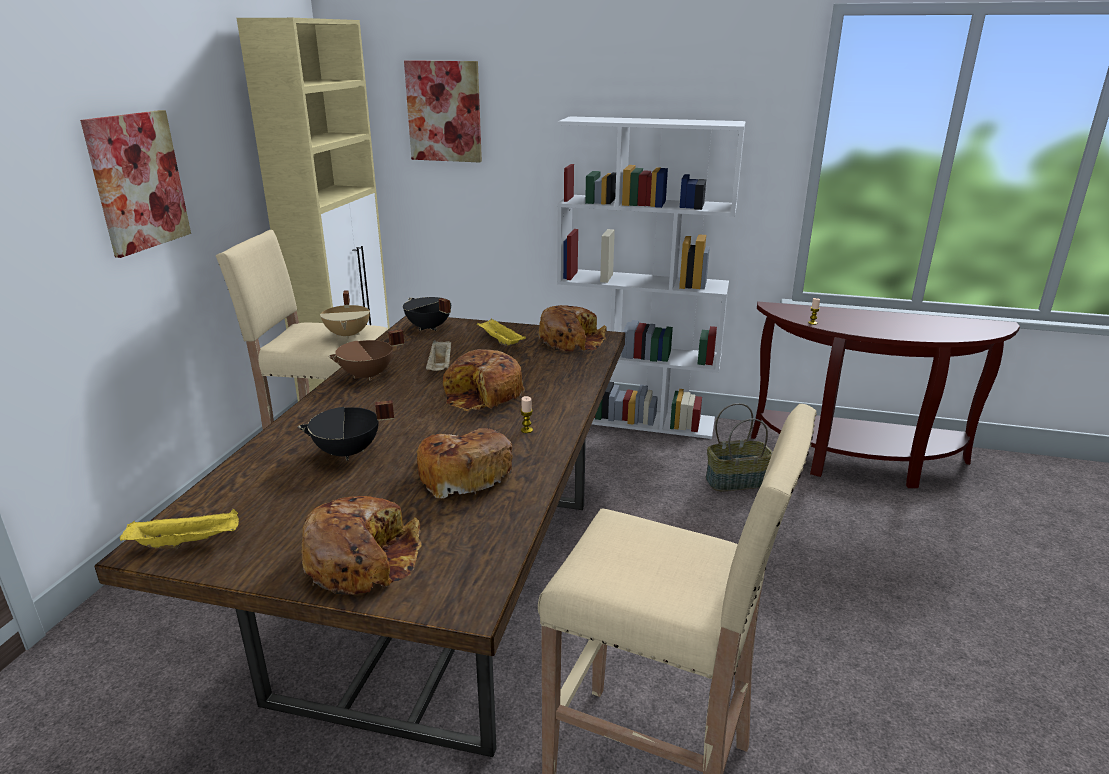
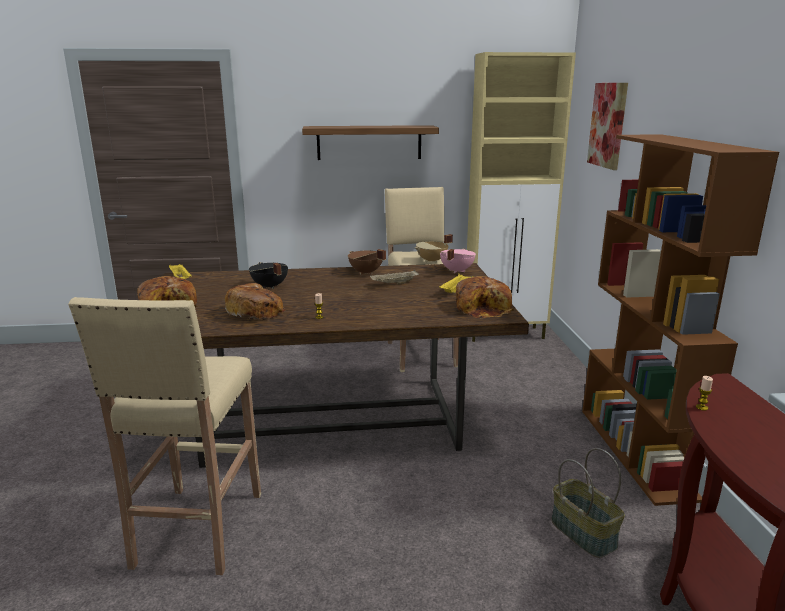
camera: 70 degrees right, 5 degrees down
picture [80,110,191,258] -> shelf [302,125,439,160]
black cooking pot [403,297,451,331] -> pink cooking pot [440,248,476,273]
bread [443,349,525,411] -> none
white bookcase [557,116,746,439] -> brown bookcase [582,134,779,506]

